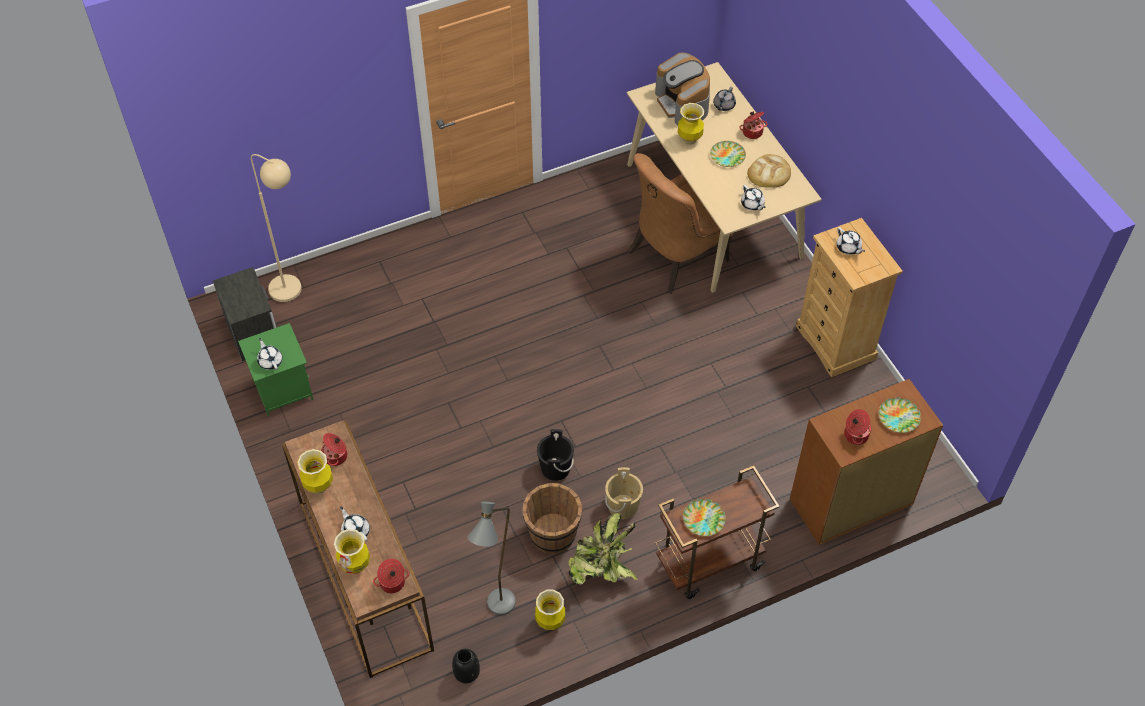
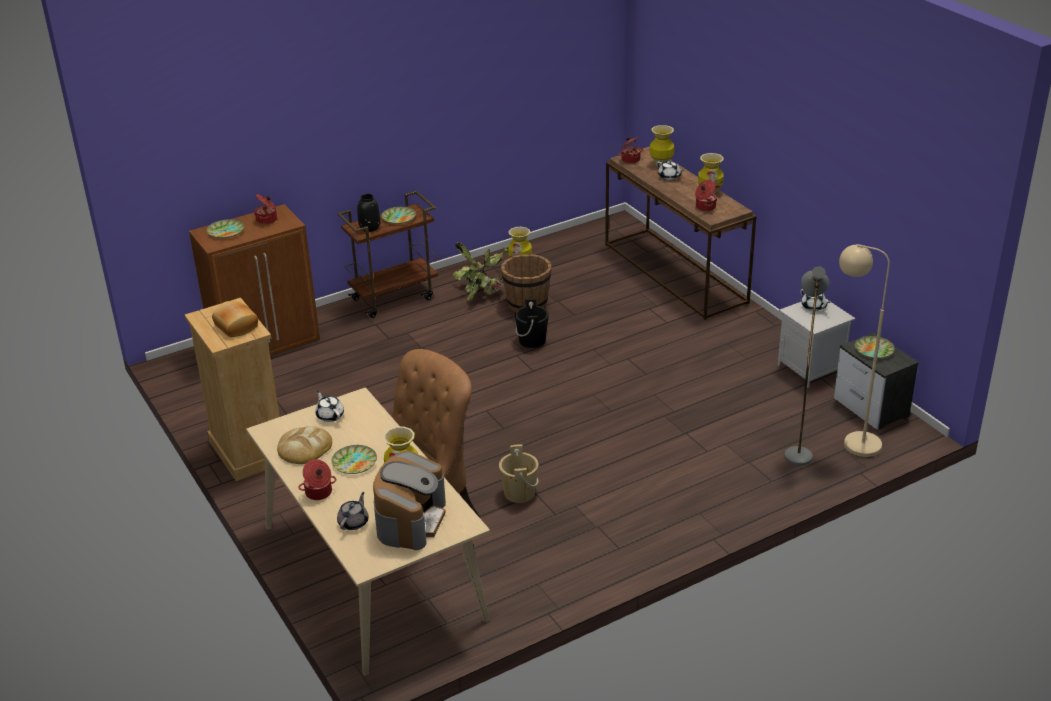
camera: 175 degrees right, 20 degrees down
green nightstand [238,323,313,416] -> grey nightstand [778,298,855,388]
black vase [452,649,480,683] -> black vase moved to [357,194,381,232]
grey floor lamp [468,502,516,615] -> grey floor lamp moved to [784,266,829,466]
beige bucket [605,467,643,519] -> beige bucket moved to [499,445,539,503]
coffee machine [655,53,710,125] -> coffee machine turned 45 degrees clockwise [373,451,446,550]
white teapot [837,227,865,255] -> bread [212,301,258,337]
none -> plate [855,336,895,359]

